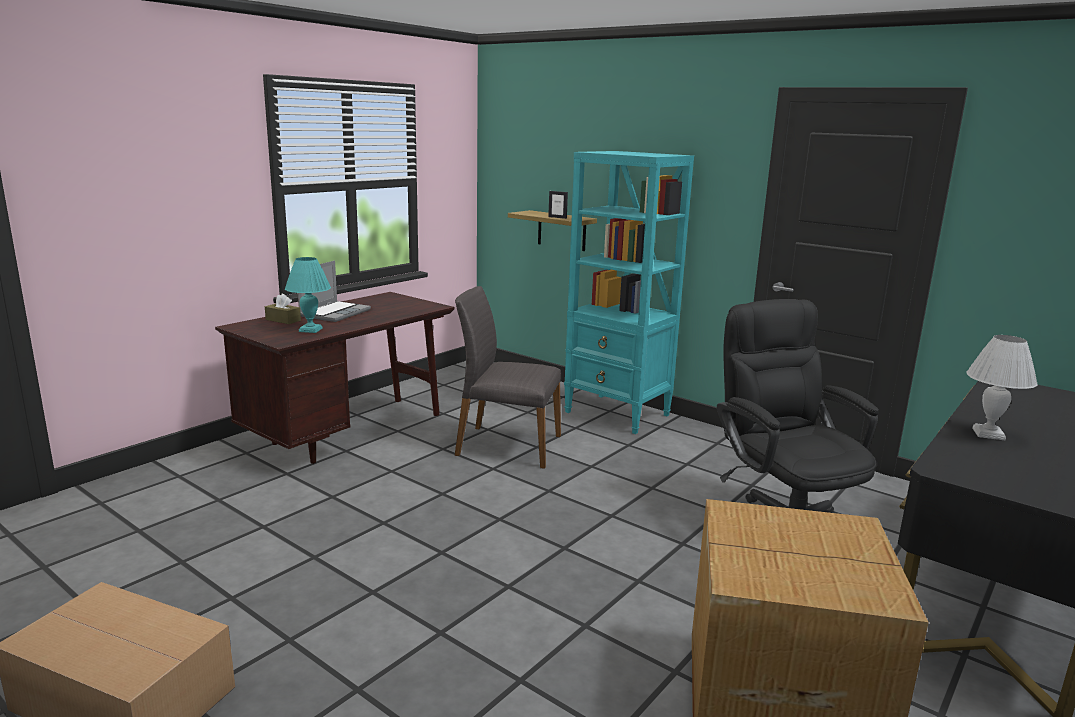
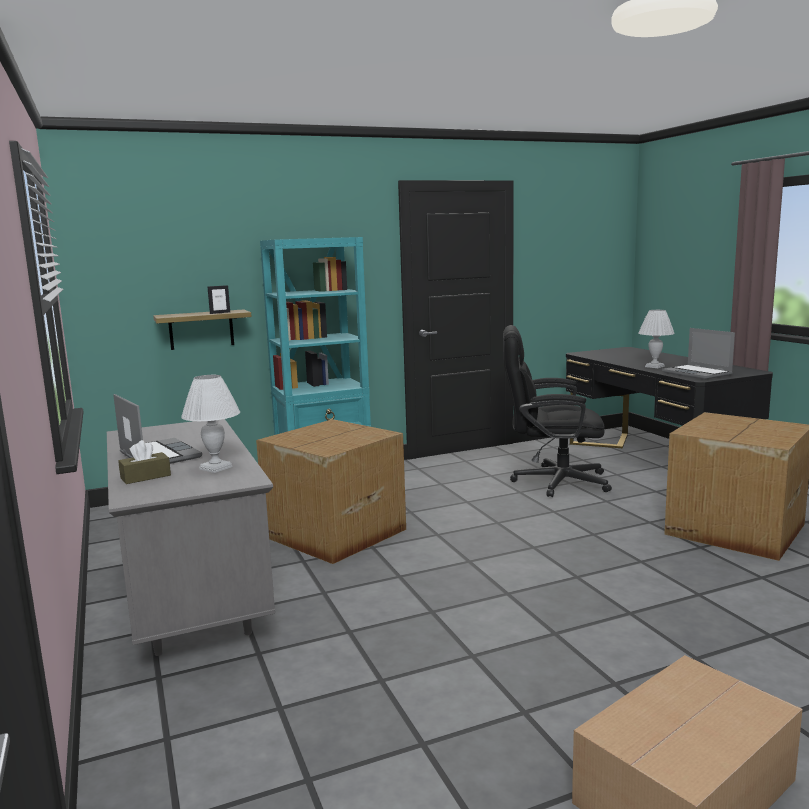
camera: 60 degrees left, 5 degrees down
brown desk [215,292,455,464] -> grey desk [107,419,275,656]
turquoise table lamp [285,257,331,333] -> white table lamp [181,375,240,473]
grey chair [455,286,561,469] -> cardboard box [256,419,406,564]
none -> laptop [662,328,735,380]

